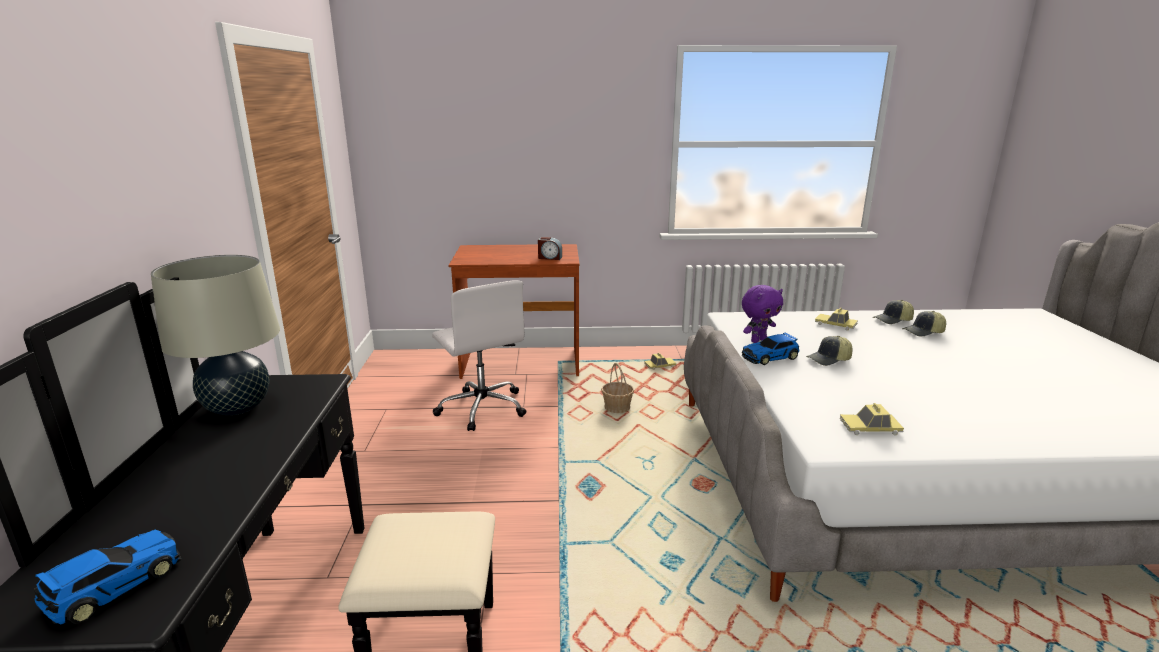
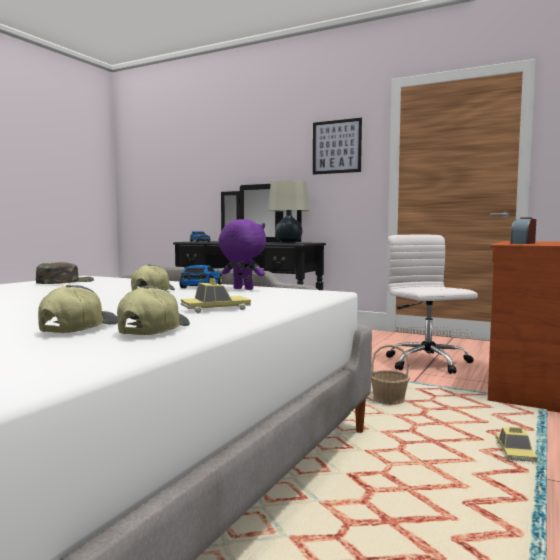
camera: 120 degrees right, 15 degrees down
white office chair [432,281,526,431] -> white office chair turned 75 degrees clockwise [386,235,478,374]
purple plush toy [742,285,783,343] -> purple plush toy turned 120 degrees clockwise [218,219,266,290]
toy car [840,403,904,436] -> green cap [36,262,94,284]
none -> picture [313,118,362,175]

